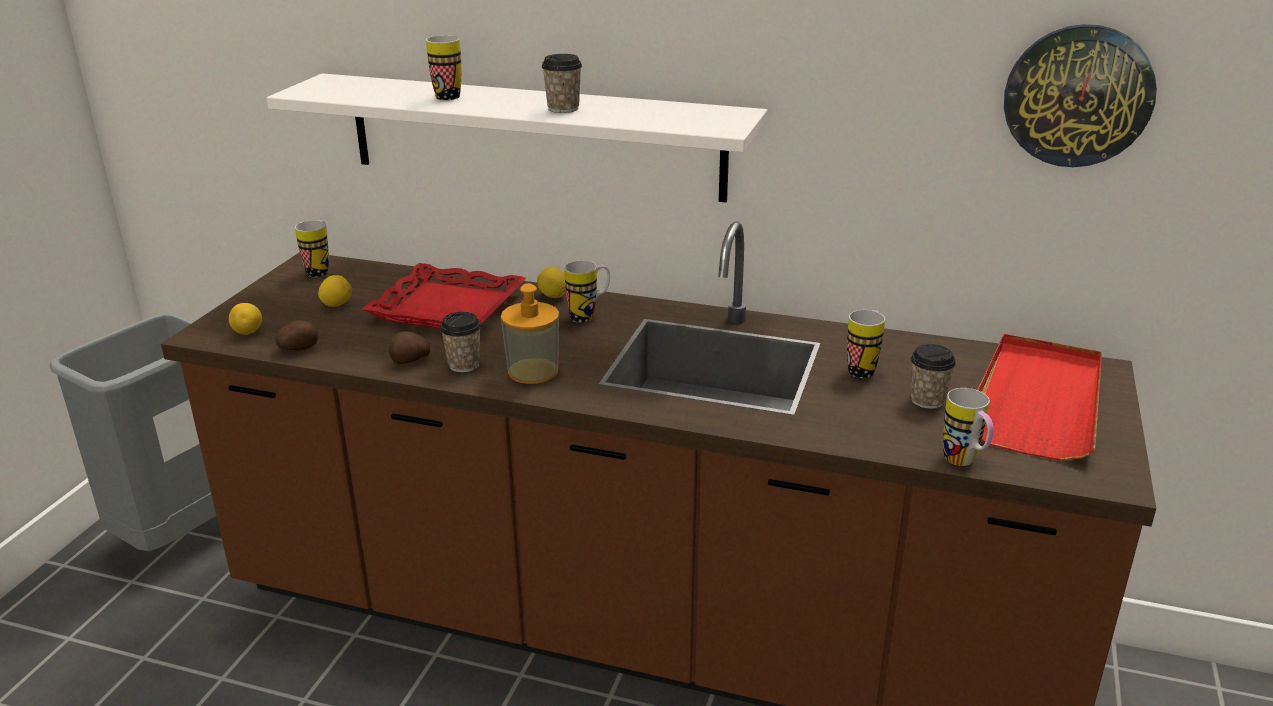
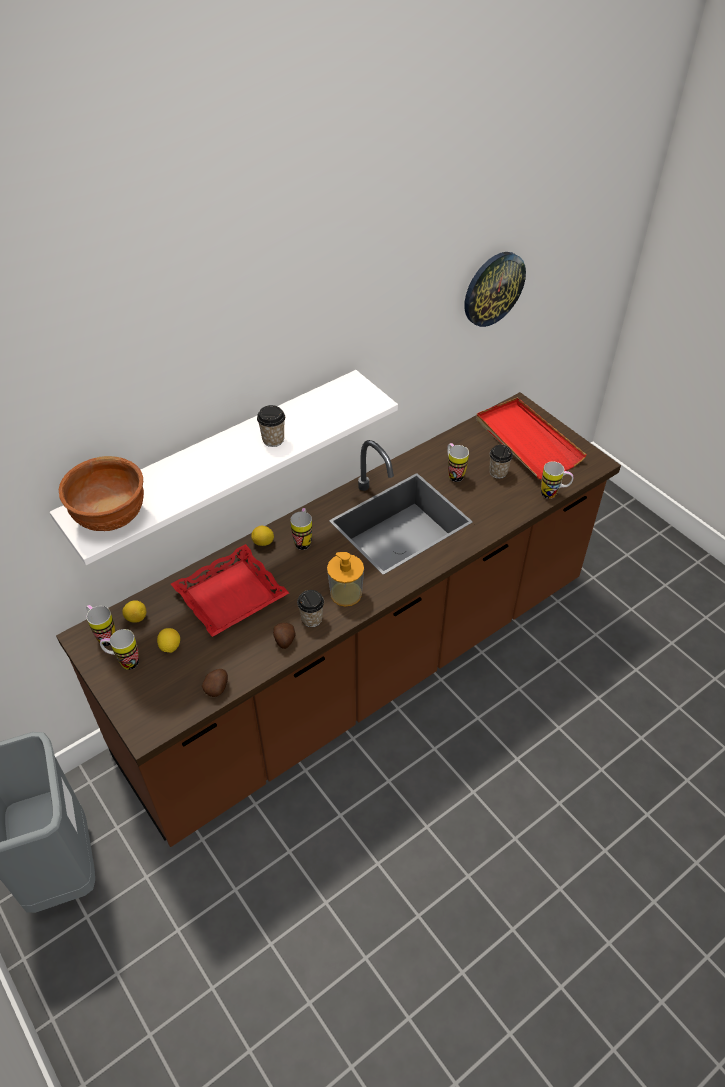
camera: 55 degrees left, 20 degrees up
lemon [229,303,262,335] -> lemon moved to [122,600,146,623]
mug [426,35,461,100] -> mug moved to [100,629,139,670]
none -> brown bowl [59,456,144,531]

